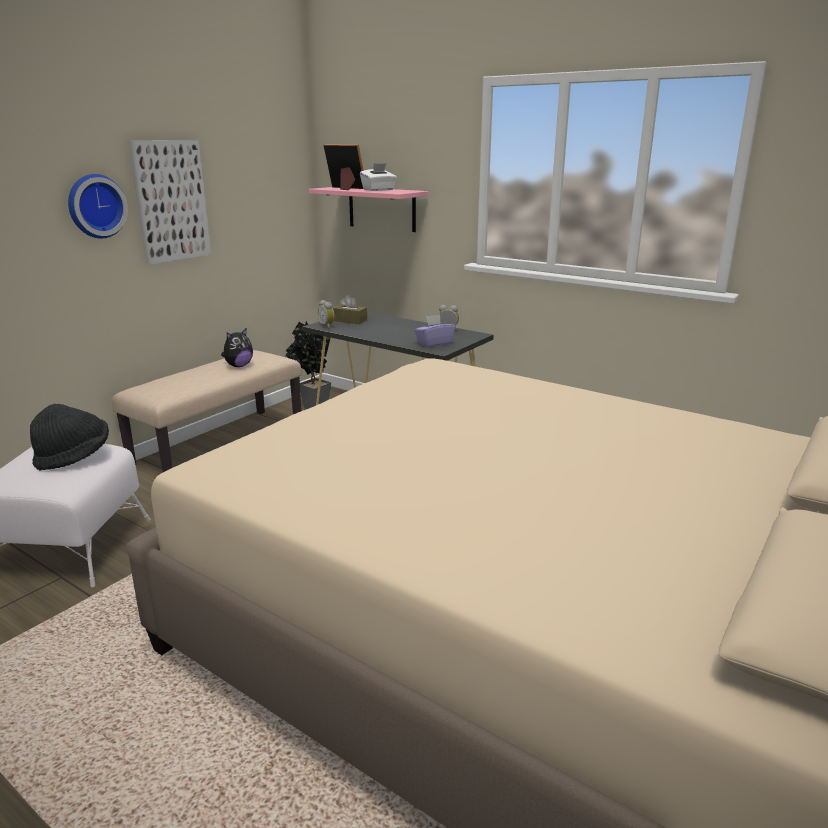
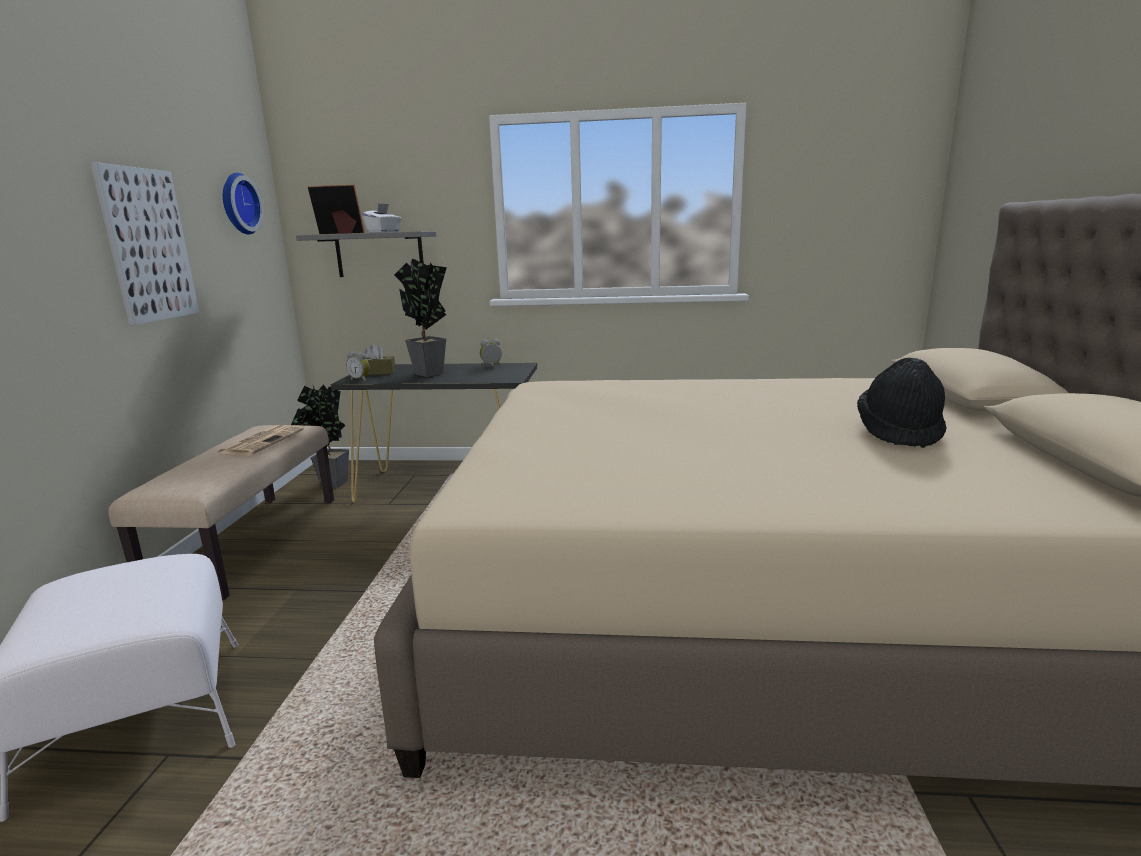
camera: 30 degrees left, 5 degrees down
black hat [30,404,109,470] -> black hat moved to [857,357,947,448]
wall clock [68,174,128,238] -> wall clock moved to [223,173,264,234]
plush toy [221,329,253,367] -> newspaper [216,425,304,456]
pink shelf [309,187,428,232] -> grey shelf [296,231,436,277]
purple tissue box [414,315,455,347] -> none
none -> potted plant [395,258,447,377]

